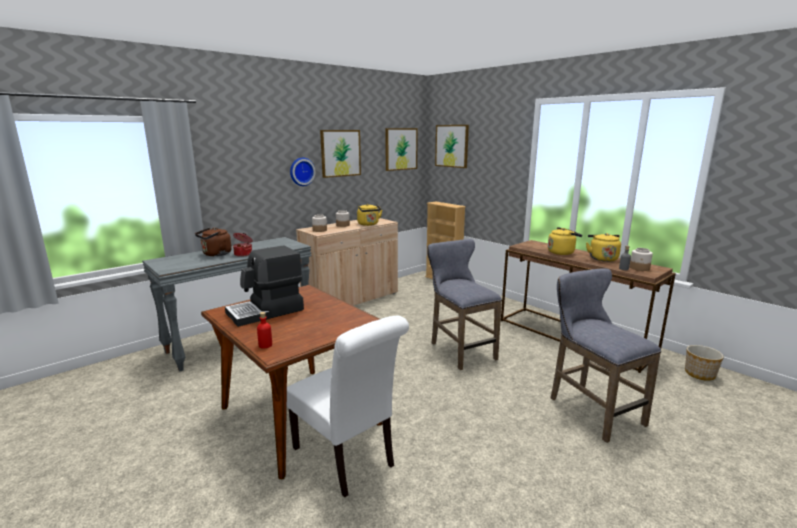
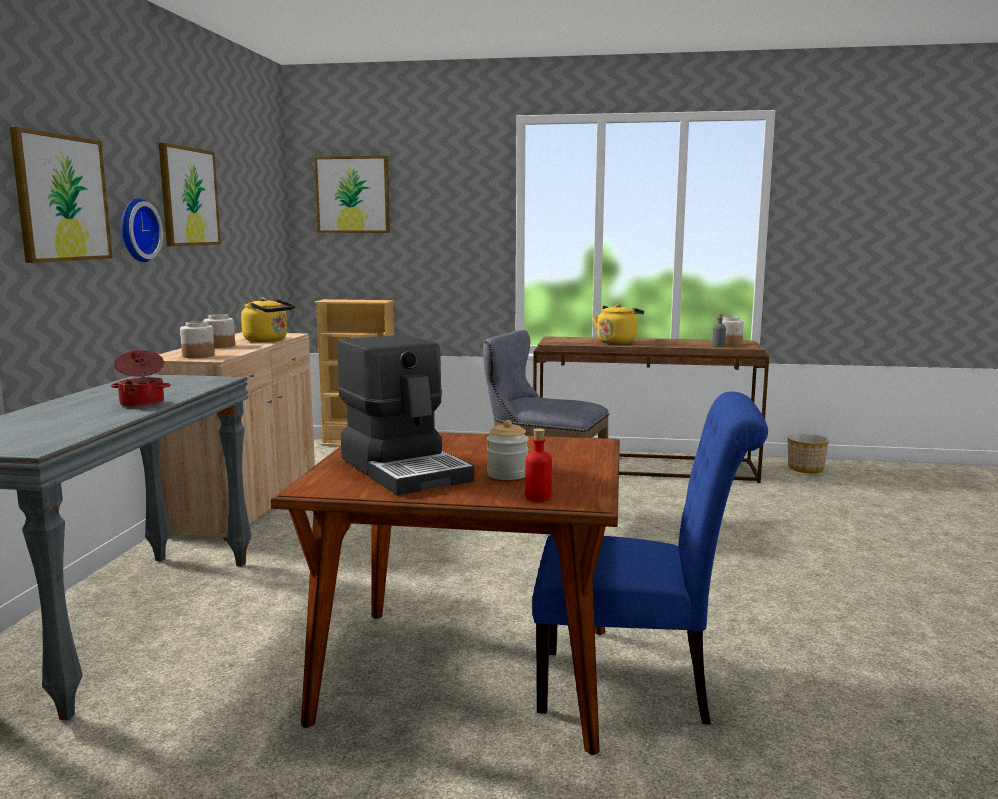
camera: 40 degrees left, 5 degrees down
brown kettle [195,228,232,256] -> none
coffee machine [225,246,304,327] -> coffee machine turned 45 degrees counterclockwise [337,335,474,495]
white chair [287,316,409,497] -> blue chair [532,392,768,725]
picture [385,128,418,171] -> picture moved to [10,127,113,263]
grey stool [551,268,661,443] -> none
yellow kettle [586,233,621,262] -> none
none -> jar [487,420,529,480]

